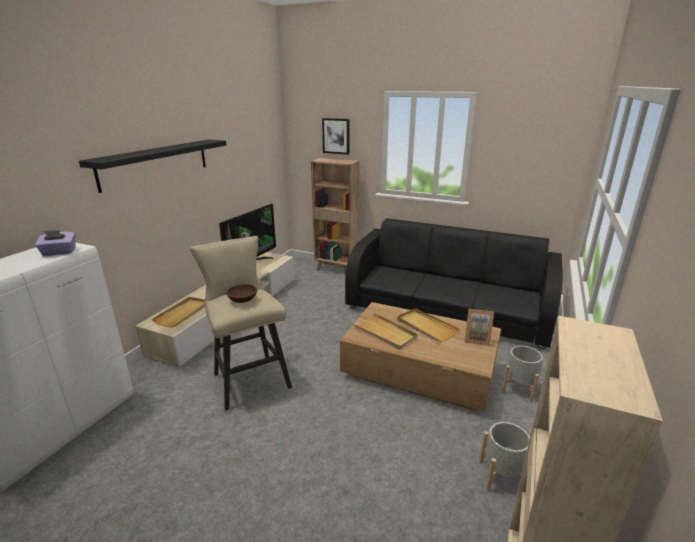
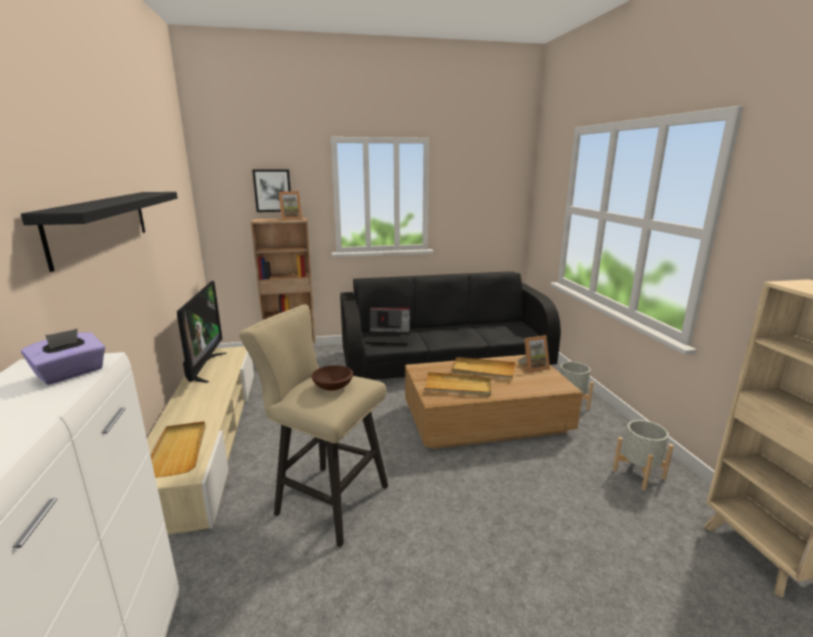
camera: 35 degrees left, 5 degrees down
none -> picture frame [279,191,302,221]
none -> laptop [366,307,411,345]

